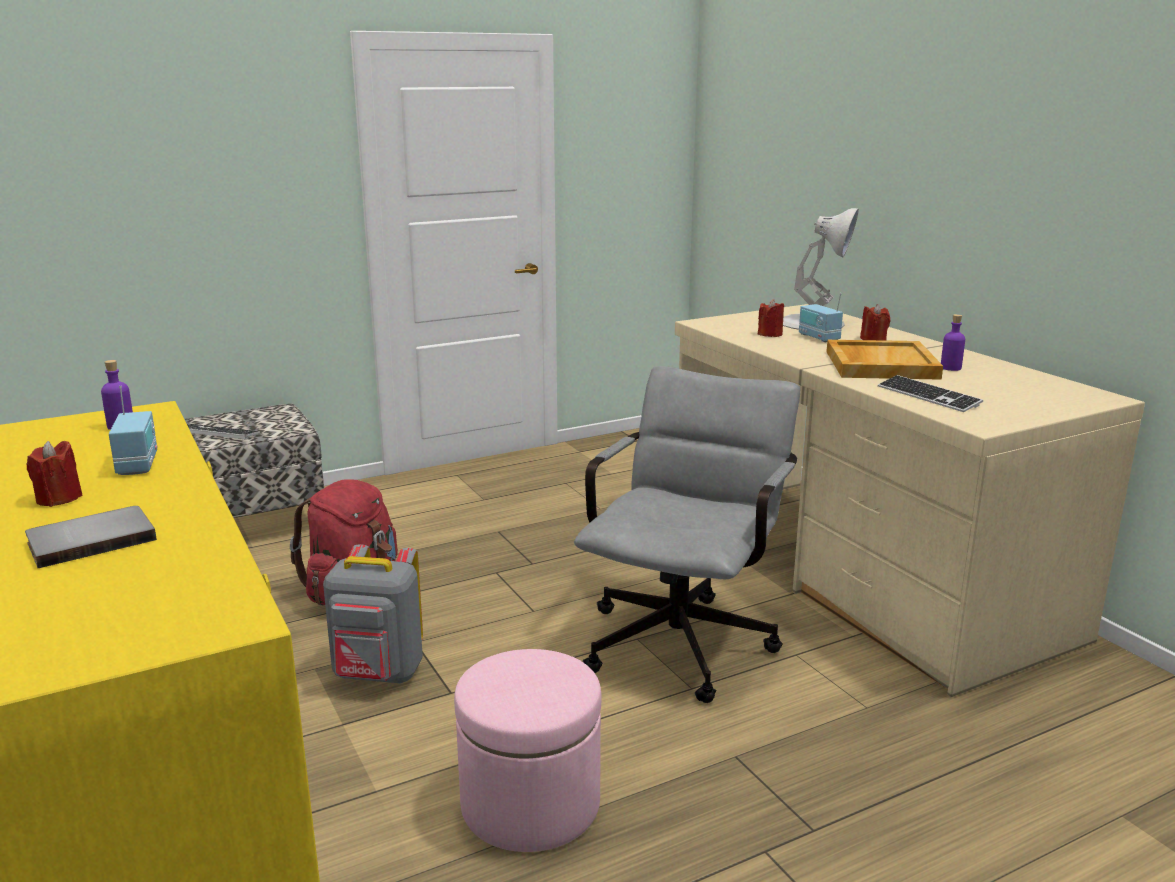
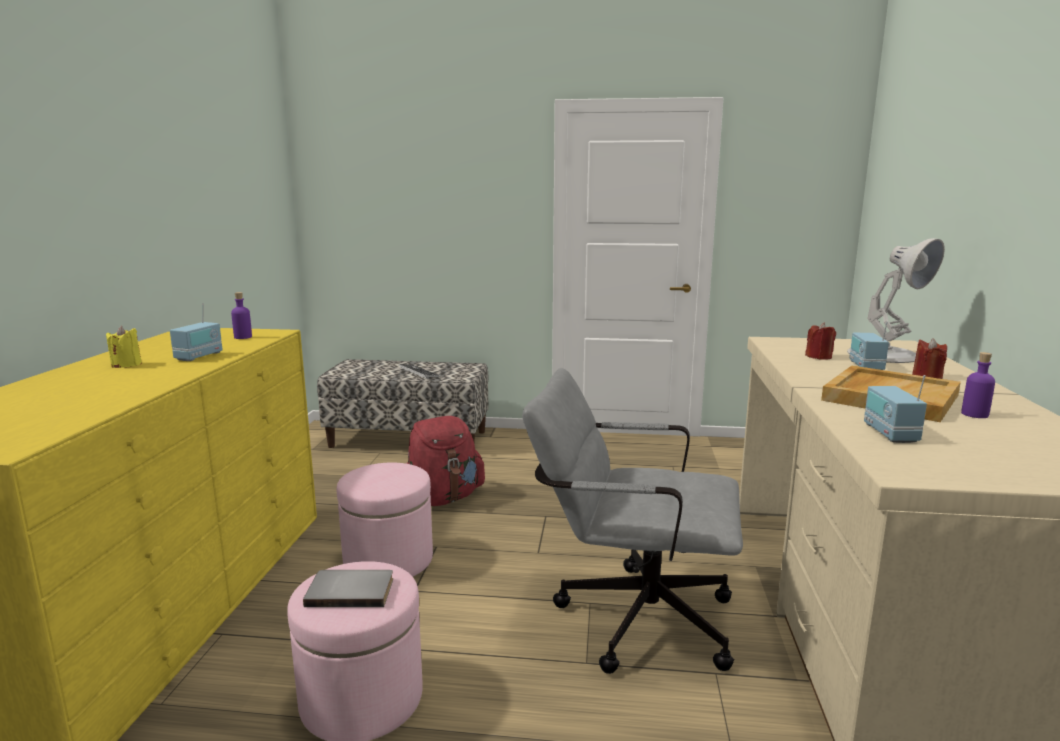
camera: 35 degrees right, 5 degrees down
grey book [25,506,157,568] -> grey book moved to [303,570,393,607]
red candle [27,441,83,507] -> yellow candle [106,326,142,368]
grey backpack [323,544,423,683] -> pink ottoman [337,462,433,577]
grey office chair [574,366,800,703] -> grey office chair turned 135 degrees counterclockwise [522,368,743,674]
keyboard [878,375,983,412] -> radio [864,375,927,443]

